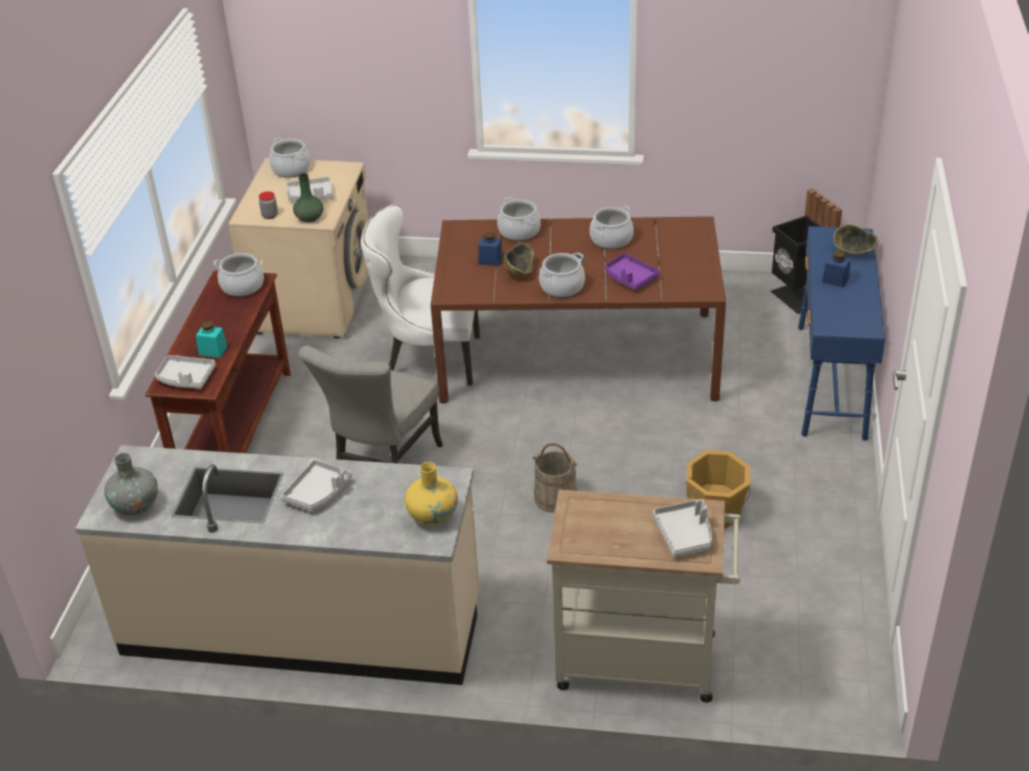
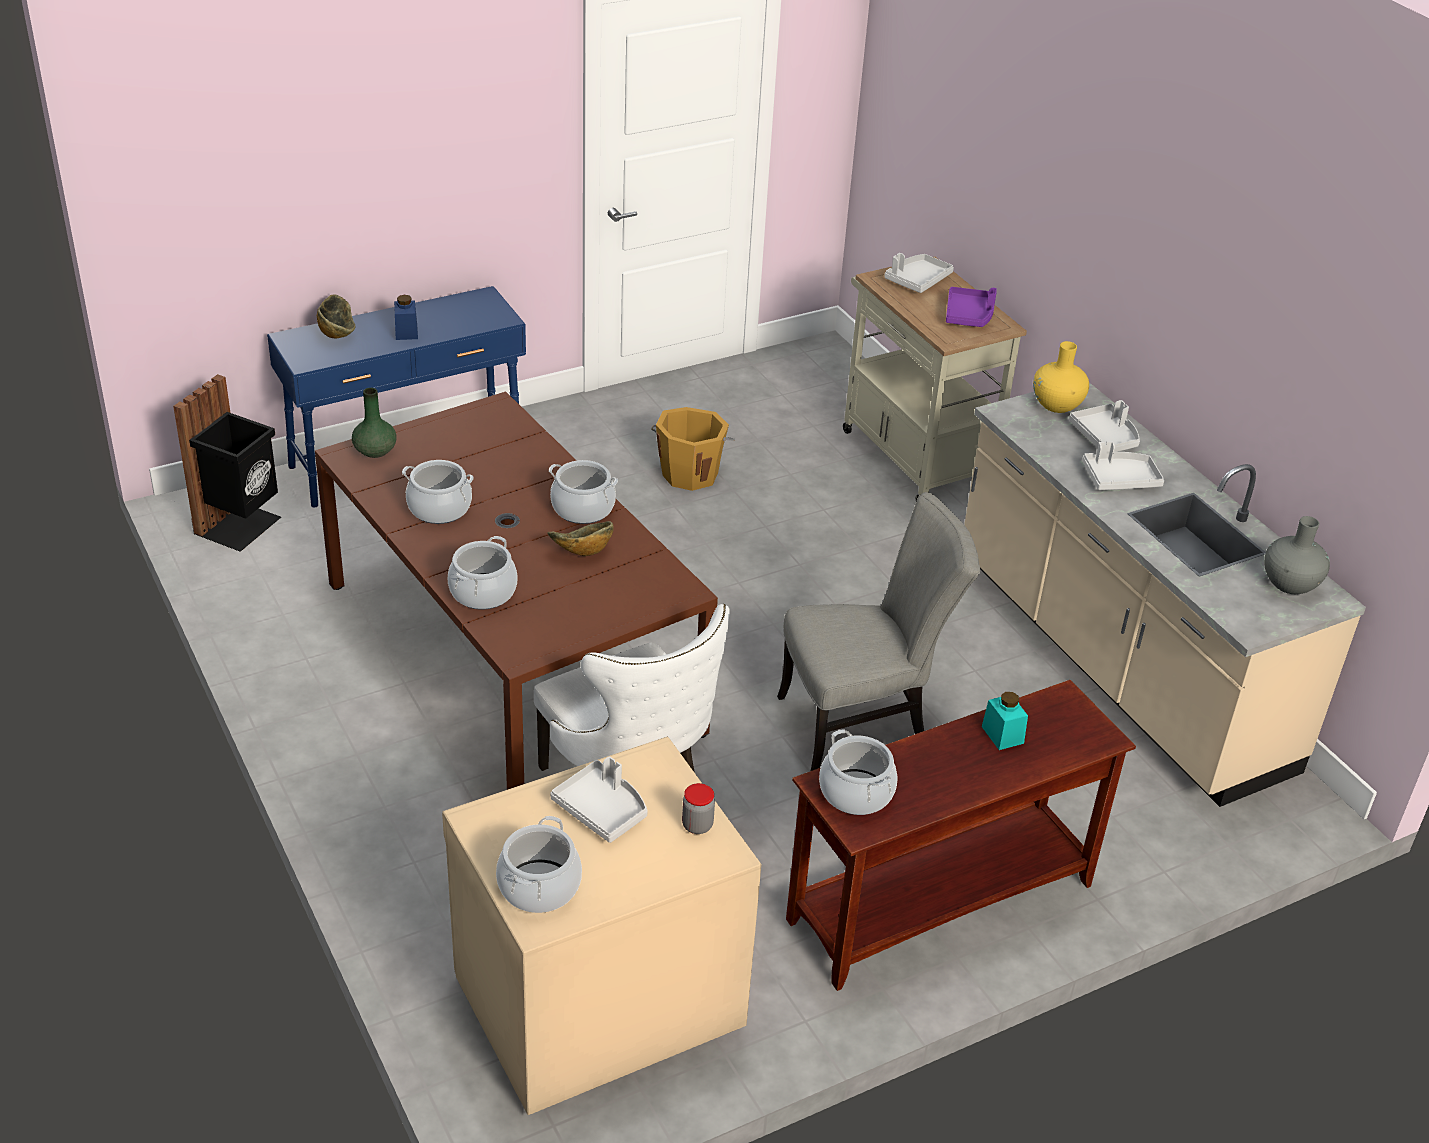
camera: 130 degrees left, 0 degrees up
grey tray [155,355,216,389] -> grey tray moved to [1069,400,1140,452]
green vase [293,173,324,222] -> green vase moved to [352,388,397,458]
blue jar [478,232,503,266] -> none
beige bucket [532,443,578,513] -> none
purple tray [605,253,660,290] -> purple tray moved to [946,287,997,327]

